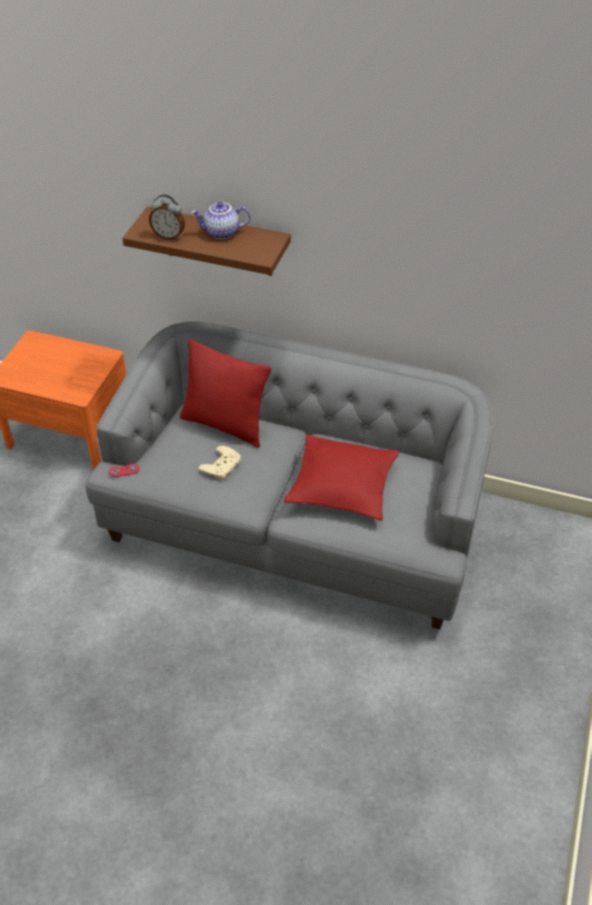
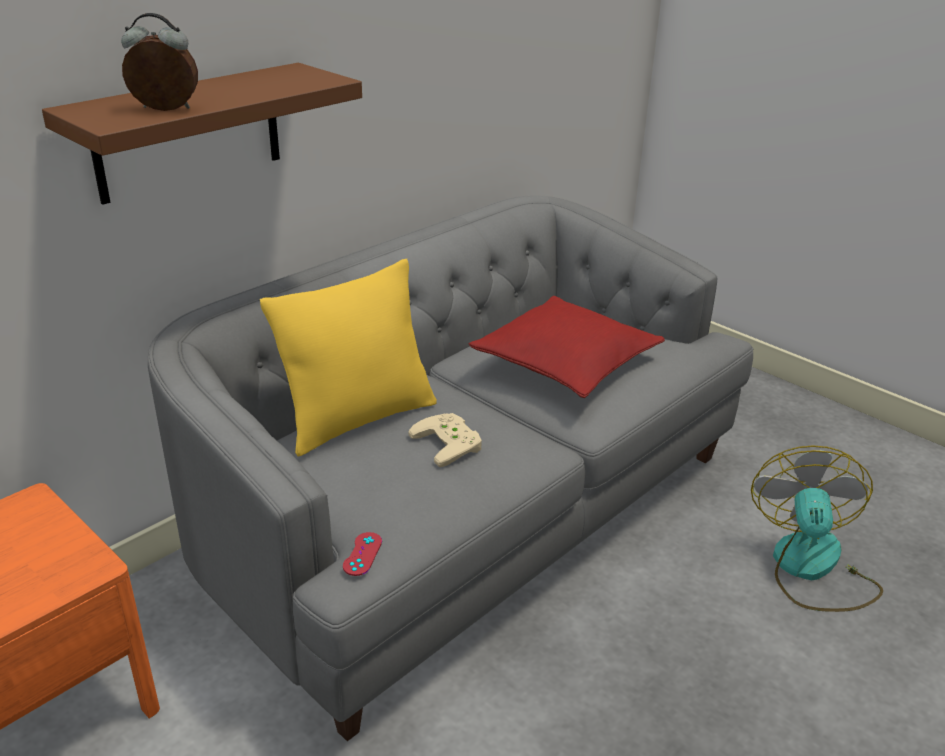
camera: 65 degrees left, 15 degrees down
alarm clock [149,194,185,240] -> alarm clock turned 135 degrees counterclockwise [121,13,198,111]
red pillow [180,339,271,448] -> yellow pillow [260,259,437,456]
teapot [191,202,250,239] -> none
none -> fan [751,445,883,612]

